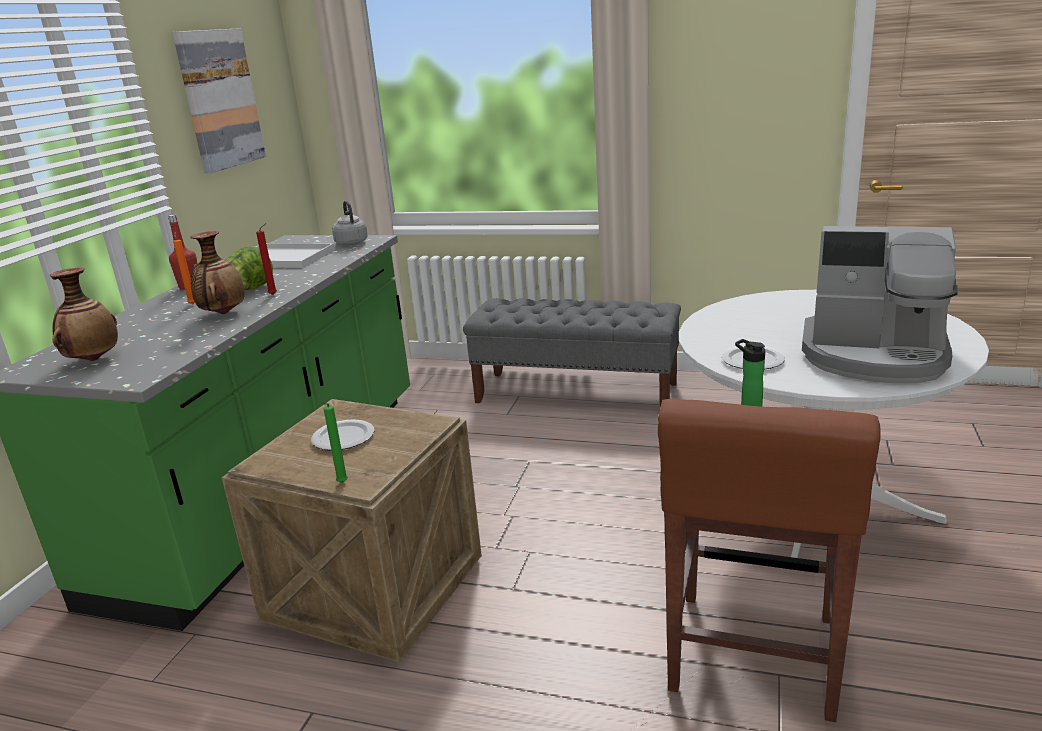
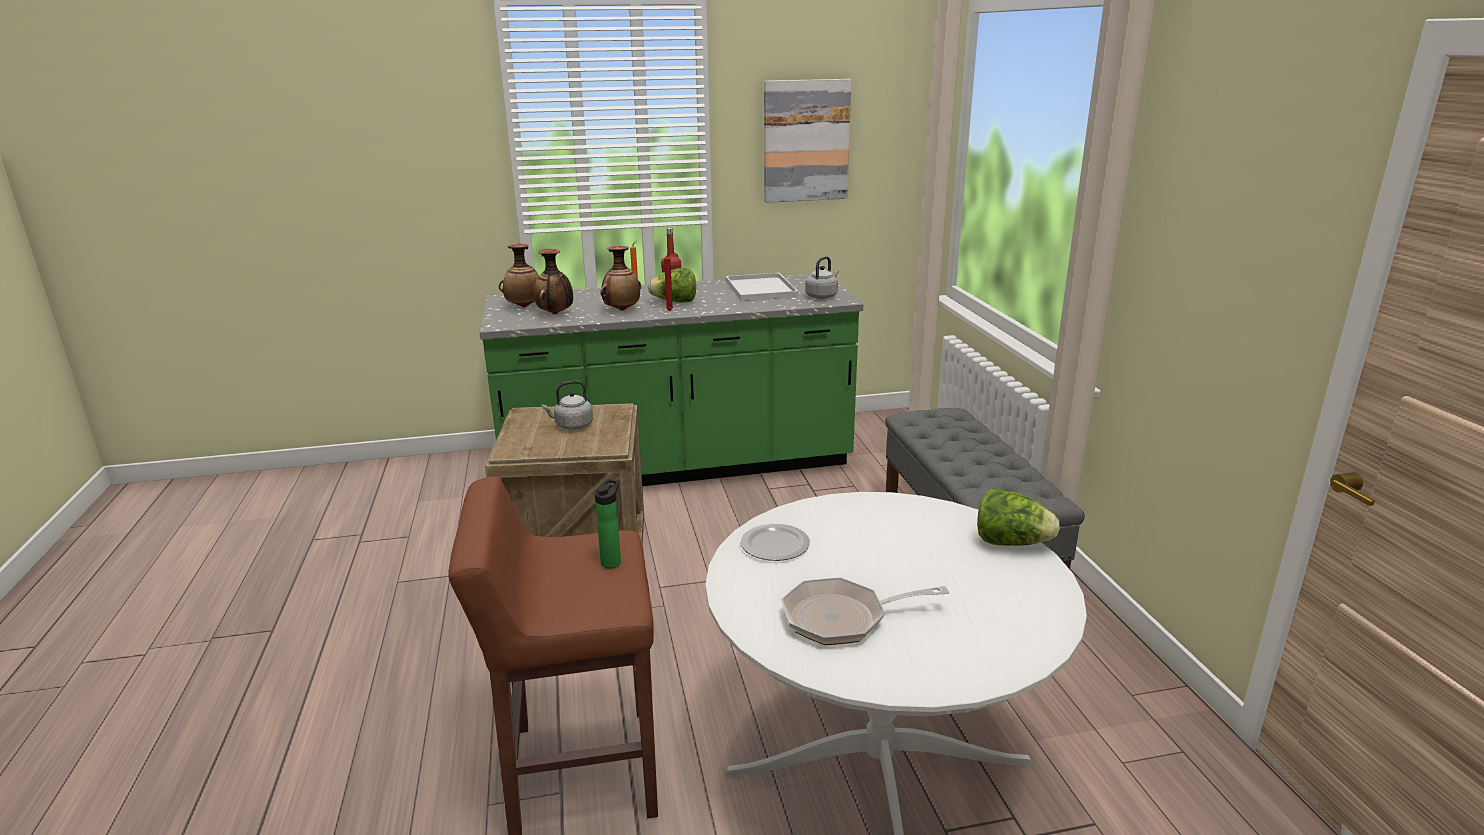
camera: 60 degrees right, 0 degrees up
plate [311,419,374,450] -> grey kettle [541,381,593,430]
green candle [322,403,348,483] -> none
coffee machine [802,226,958,383] -> frying pan [781,577,949,645]
none -> vase [534,249,573,314]
none -> lettuce [977,488,1060,546]

